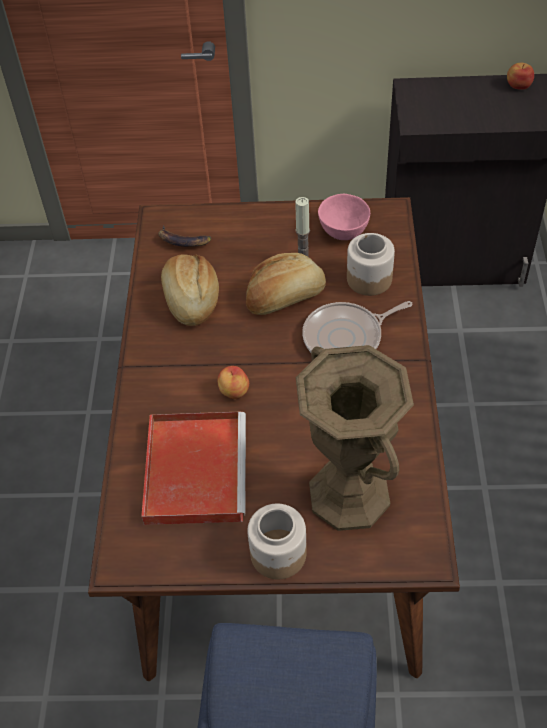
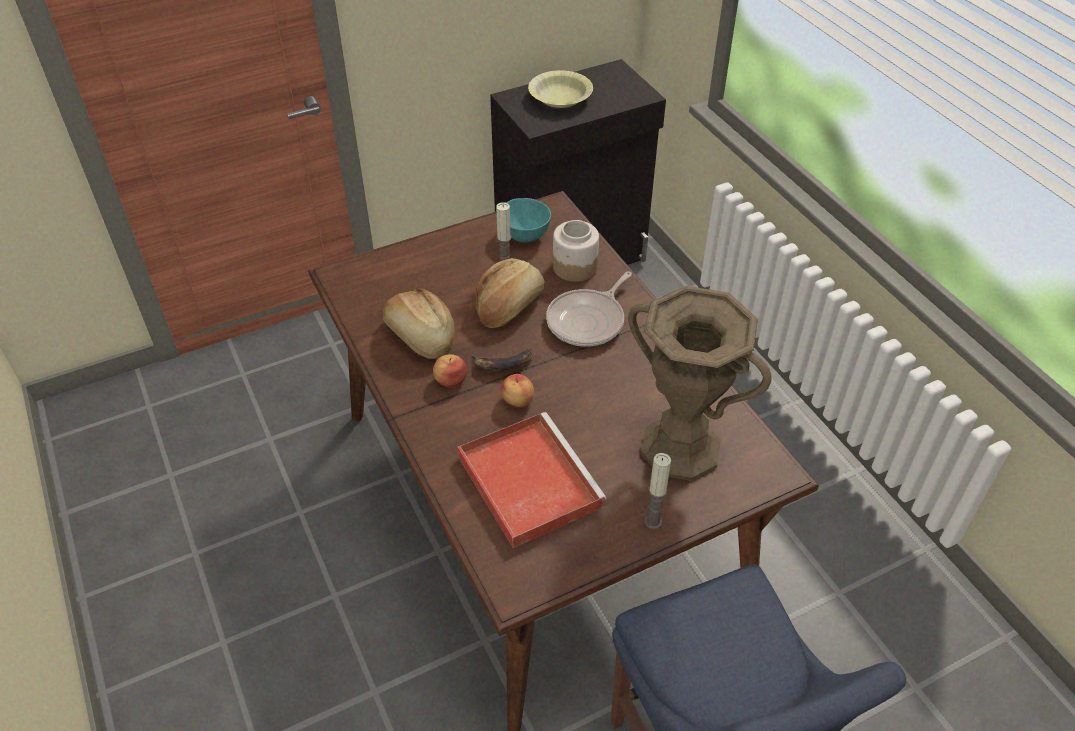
camera: 30 degrees left, 5 degrees down
banana [158,226,211,247] -> banana moved to [471,349,533,370]
jar [247,504,307,580] -> candle [645,453,671,529]
pink bowl [318,194,370,240] -> turquoise bowl [506,198,551,242]
apple [507,63,534,90] -> apple moved to [433,354,467,387]
none -> yellow bowl [528,70,593,108]

